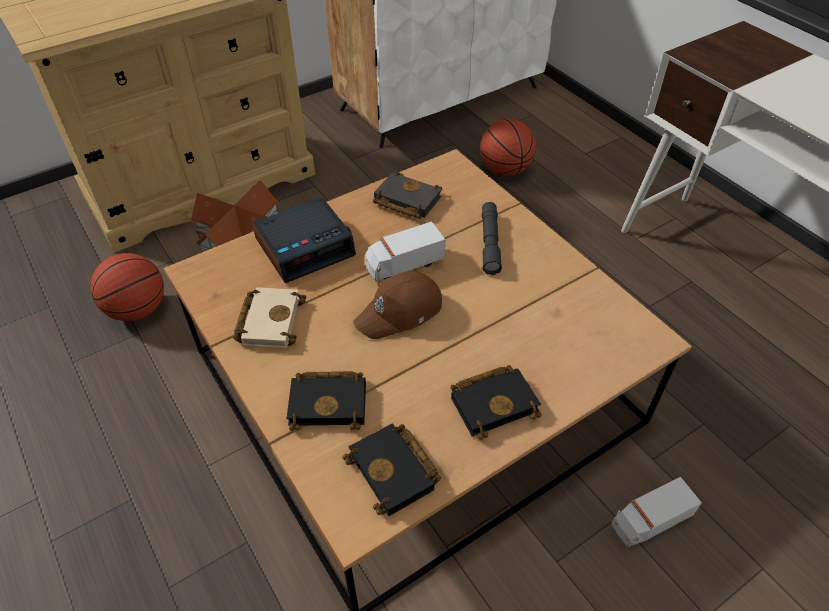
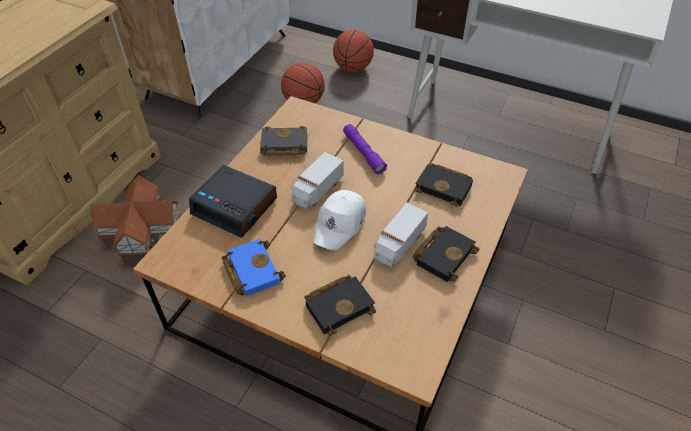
camera: 30 degrees left, 0 degrees up
basketball [90,253,164,321] -> basketball moved to [333,30,374,72]
beige book [233,287,306,348] -> blue book [222,239,286,296]
alarm clock [252,197,356,283] -> alarm clock turned 90 degrees clockwise [189,165,277,238]
black book [342,424,441,516] -> black book moved to [415,163,473,207]
brown cap [353,271,442,339] -> white cap [313,190,366,250]
grey flashlight [482,202,502,275] -> purple flashlight [343,124,387,174]
toy truck [611,476,702,548] -> toy truck moved to [373,202,428,268]

